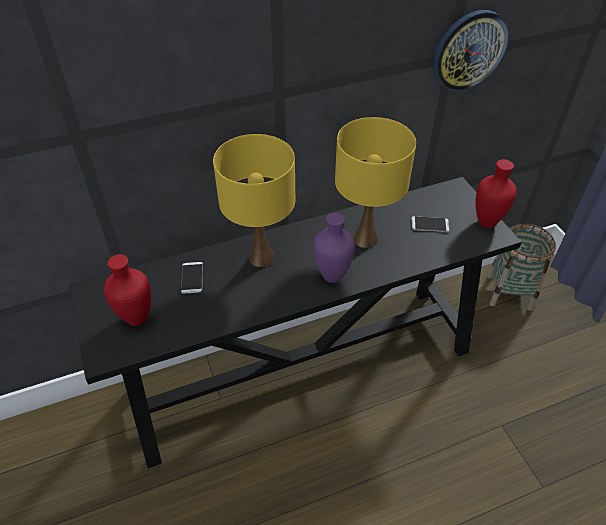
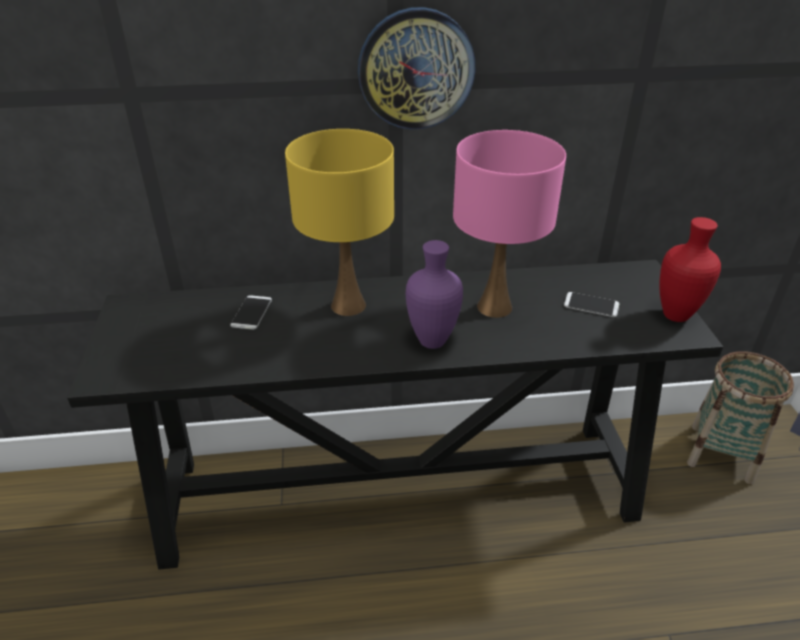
camera: 15 degrees right, 10 degrees down
red vase [104,254,151,326] -> none
yellow table lamp [335,117,416,248] -> pink table lamp [453,130,566,318]
wall clock [433,10,509,91] -> wall clock moved to [358,7,475,129]

